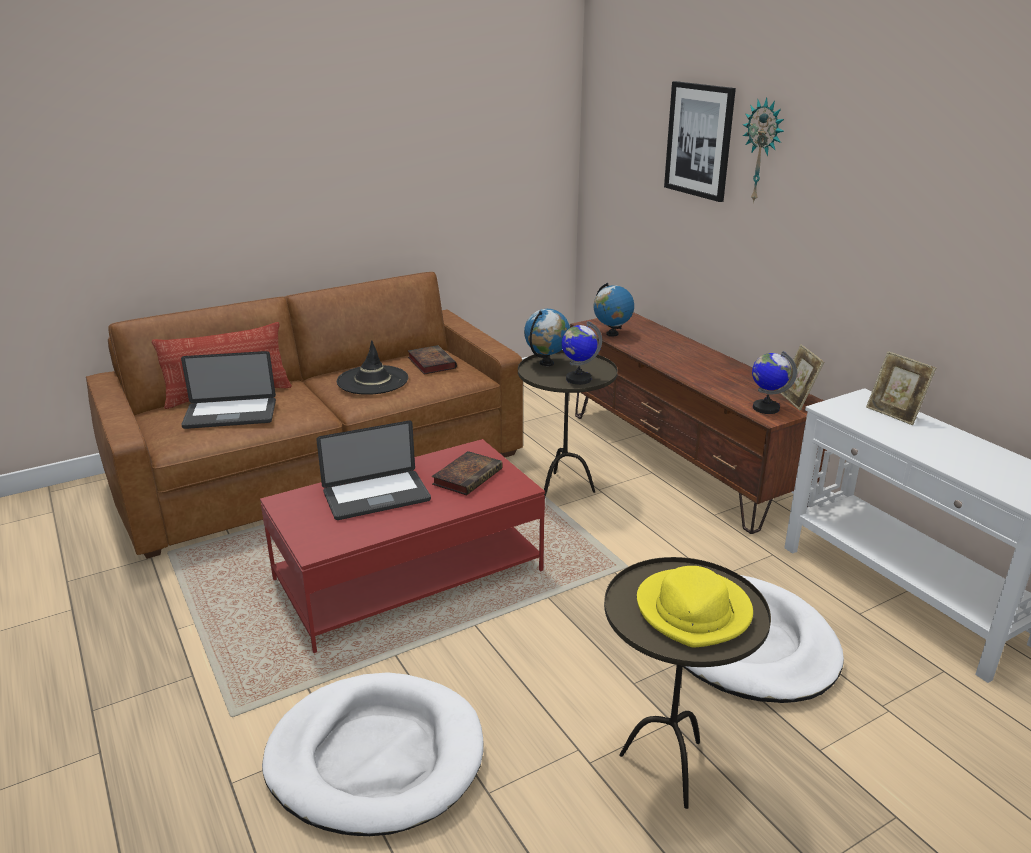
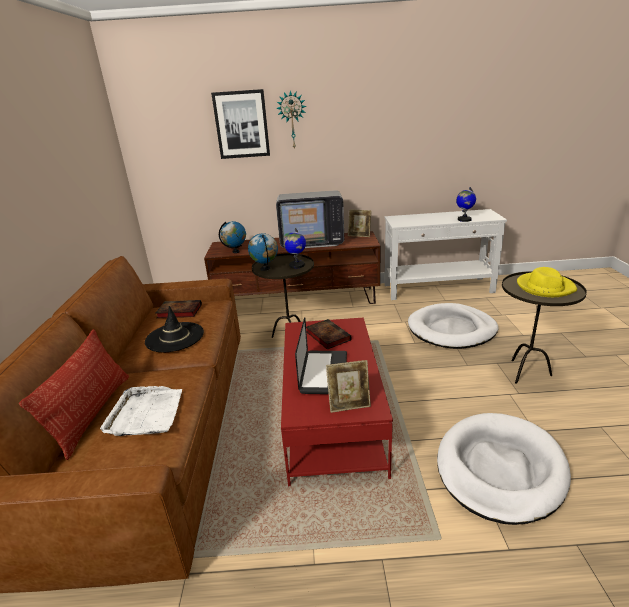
camera: 60 degrees left, 0 degrees up
laptop [181,351,276,429] -> white tray [100,386,182,436]
globe [752,351,797,414] -> globe moved to [456,187,476,222]
picture frame [866,351,936,425] -> picture frame moved to [326,360,371,413]
none -> television [276,191,344,248]

